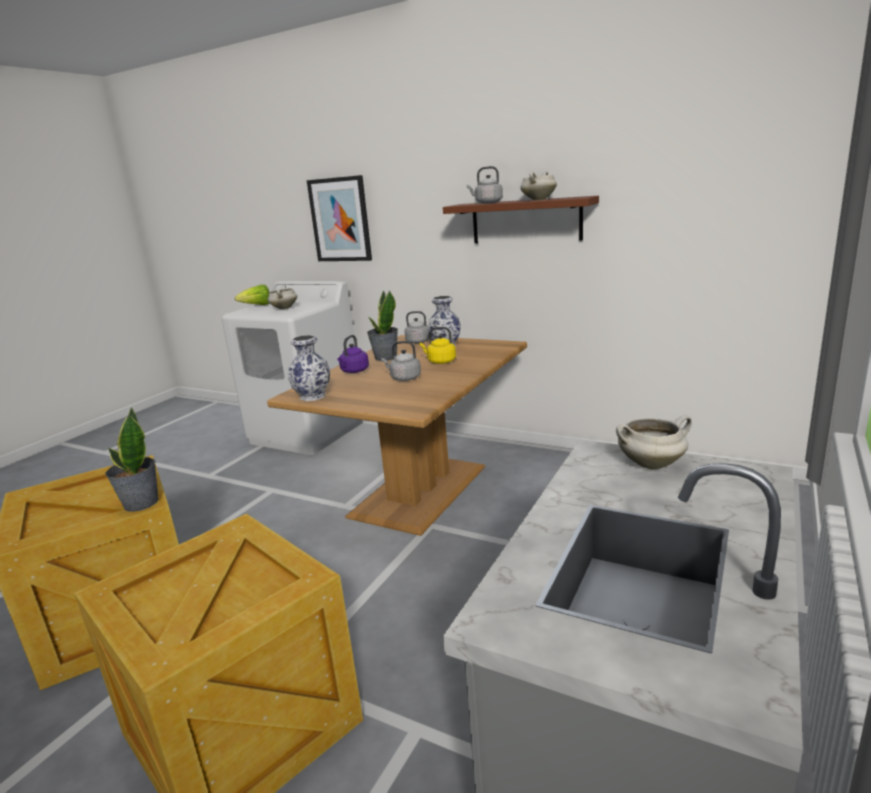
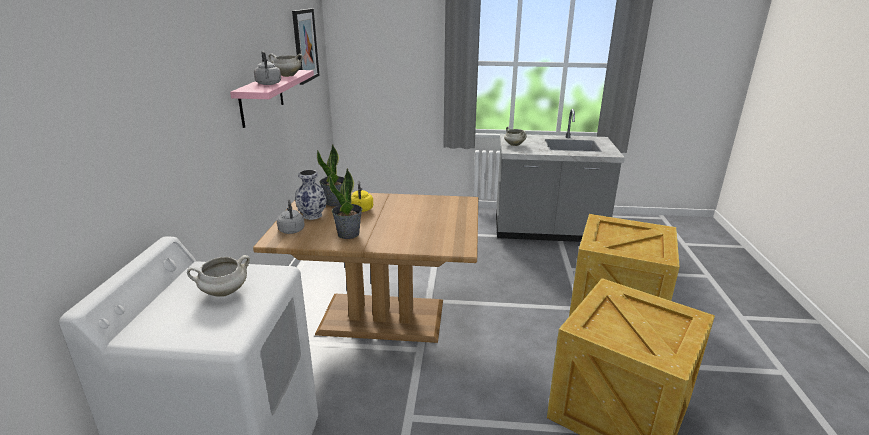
camera: 115 degrees left, 5 degrees up
potted plant [105,407,159,512] -> potted plant moved to [317,145,344,206]
lettuce [235,284,269,305] -> none
vase [288,335,330,401] -> none
picture [307,175,372,261] -> picture moved to [292,9,320,85]
purple kettle [337,335,369,373] -> none
grey kettle [381,341,421,381] -> none
brown shelf [443,196,599,243] -> pink shelf [230,70,314,128]

